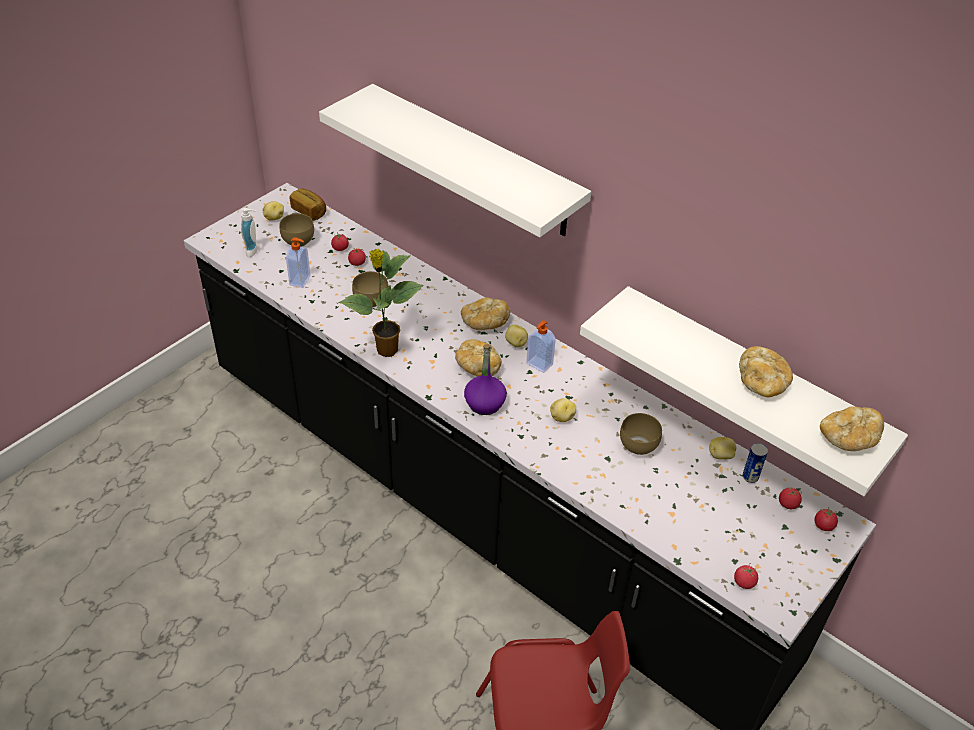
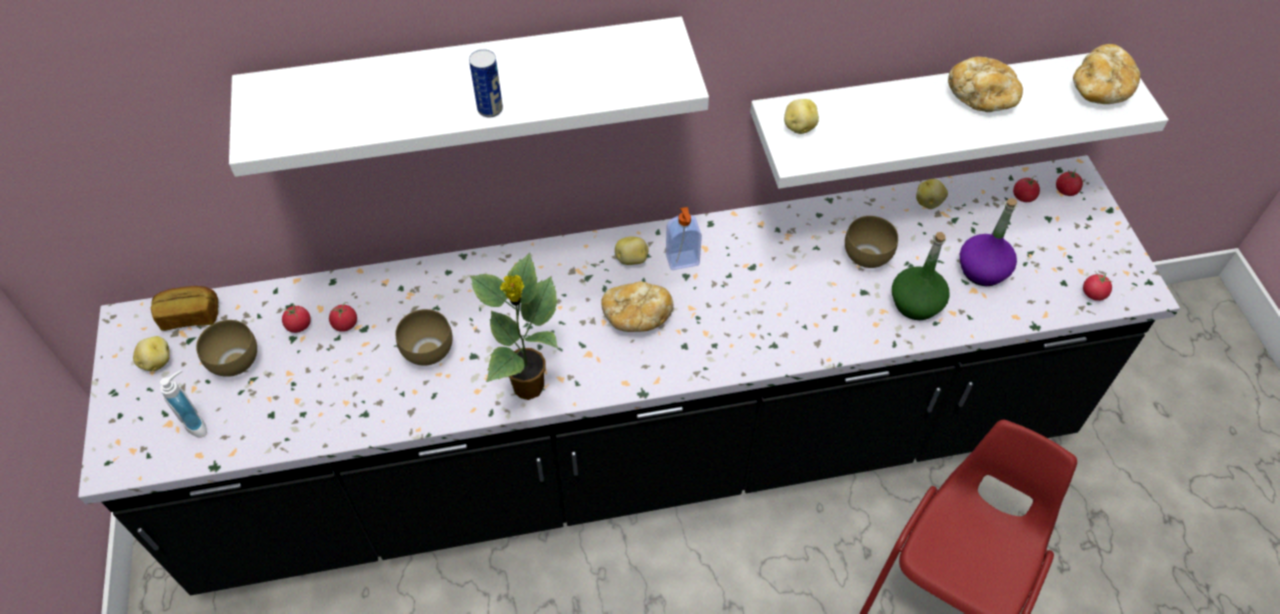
camera: 50 degrees left, 10 degrees up
soap dispenser [286,237,310,288] -> none
bread [461,298,510,330] -> none
purple bottle [464,344,507,415] -> purple bottle moved to [960,198,1018,286]
potato [550,398,576,422] -> potato moved to [784,99,819,134]
can [743,443,768,483] -> can moved to [469,49,503,118]
none -> green bottle [892,232,950,320]

